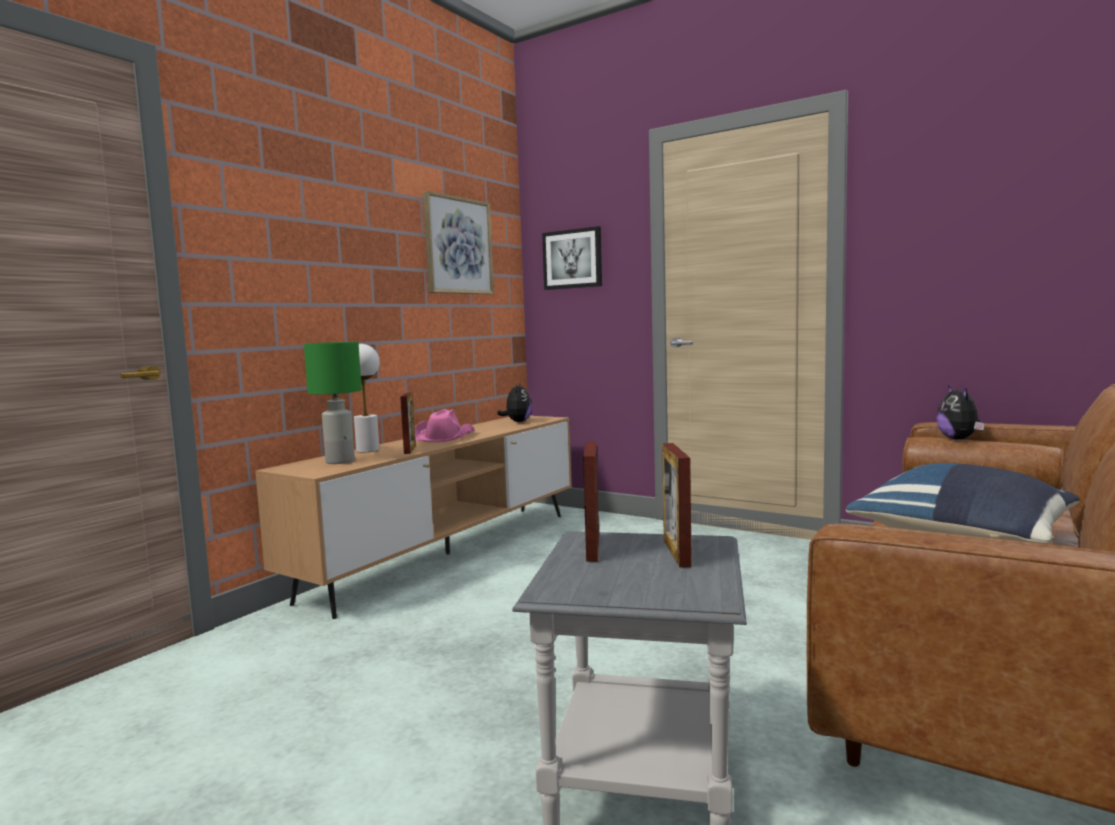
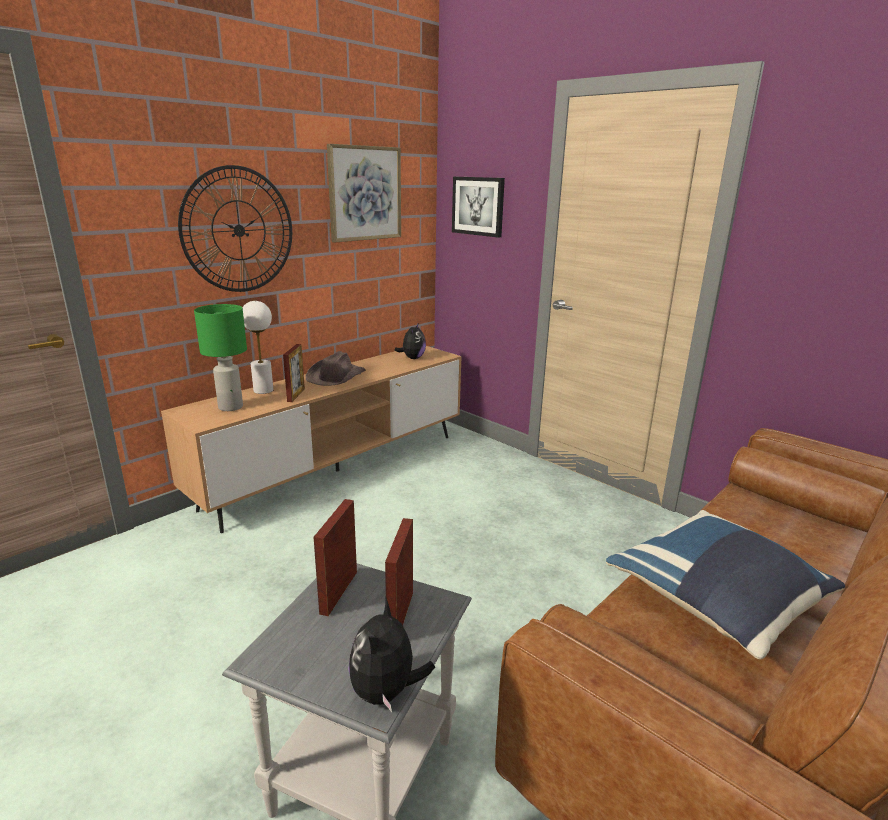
camera: 10 degrees right, 15 degrees up
pink hat [415,409,475,442] -> brown hat [306,351,366,386]
plush toy [936,385,984,440] -> plush toy moved to [348,597,435,712]
none -> wall clock [178,165,292,292]

